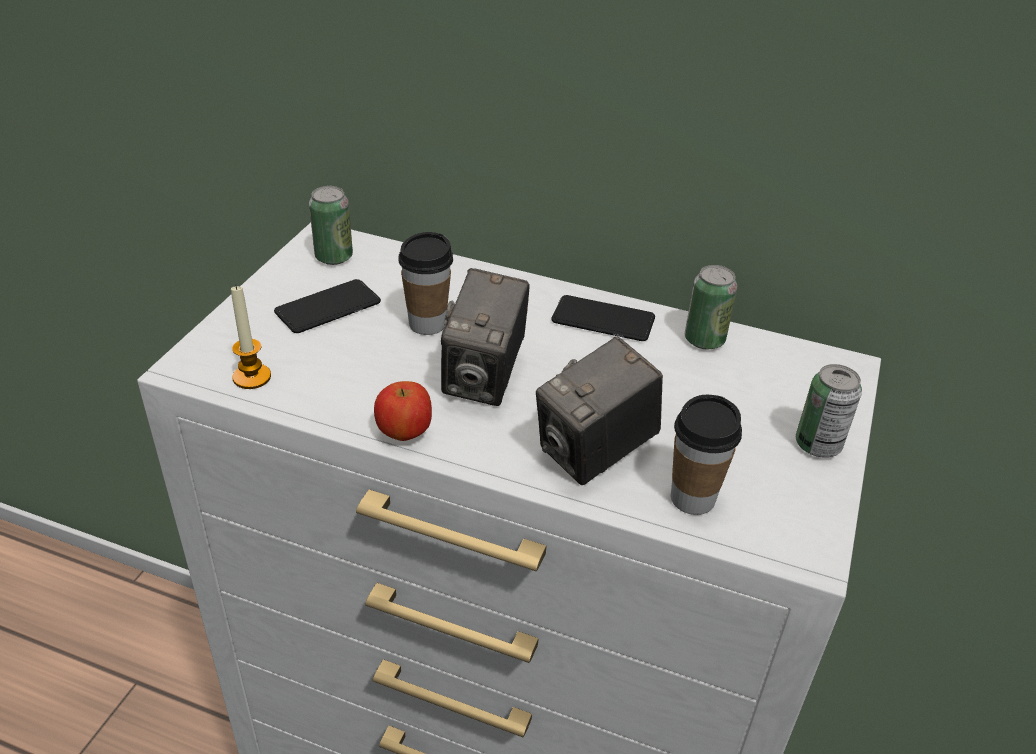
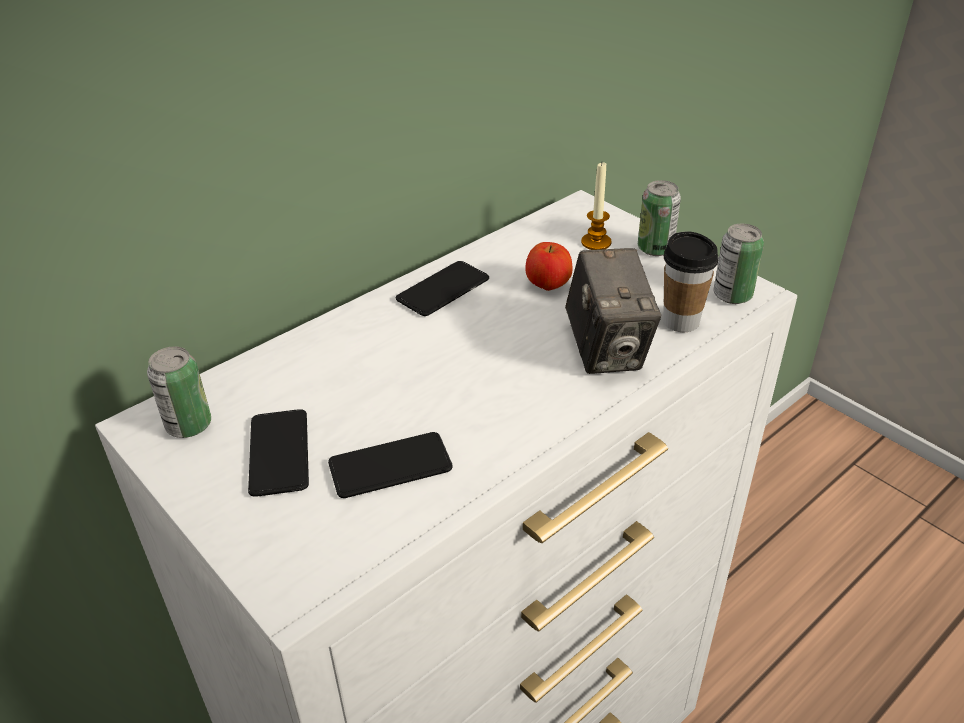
camera: 60 degrees left, 0 degrees up
candle [231,284,271,389] -> candle moved to [581,163,612,250]
apple [374,381,432,441] -> apple moved to [526,242,573,291]
cup [398,232,453,335] -> none
camera [441,268,529,406] -> none
can [685,265,737,350] -> can moved to [713,224,764,304]
none -> phone [328,432,453,498]

